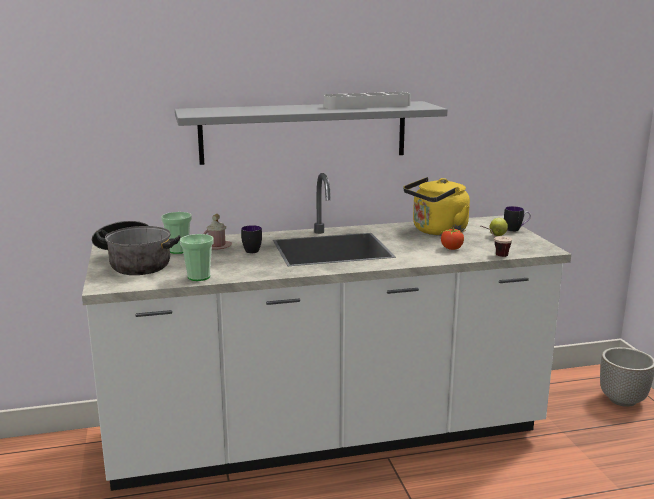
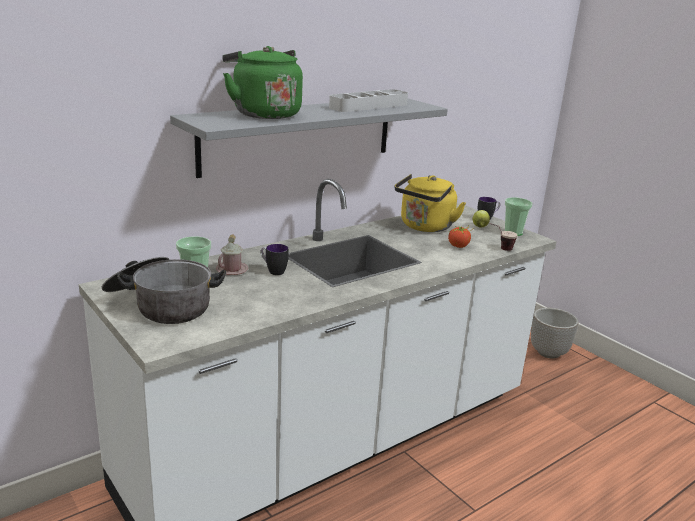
camera: 25 degrees left, 5 degrees up
cup [180,234,214,281] -> cup moved to [505,197,532,236]
none -> green kettle [222,46,303,119]

